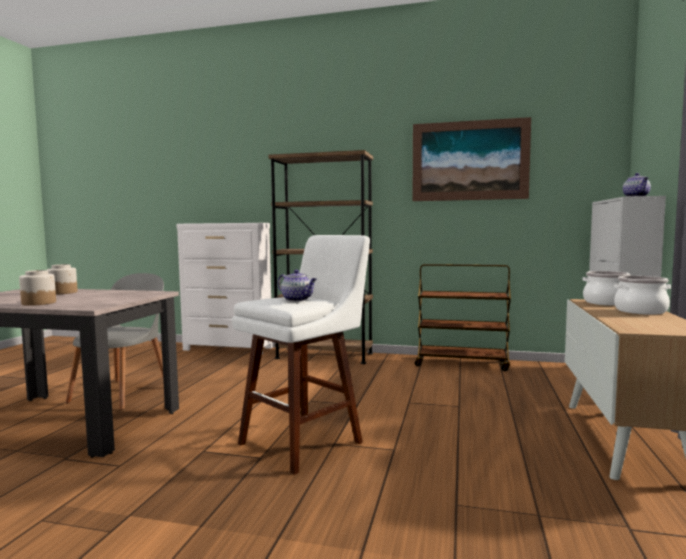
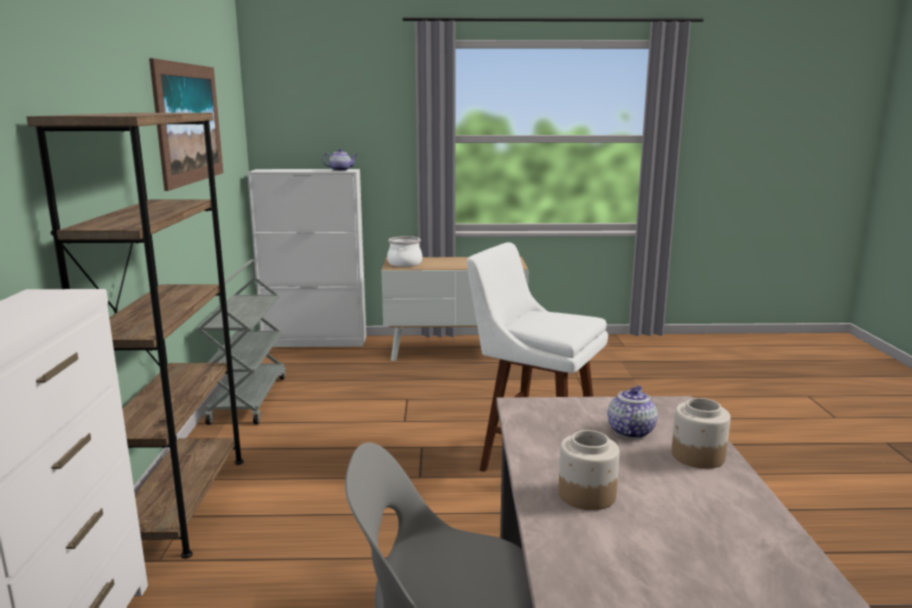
camera: 105 degrees left, 10 degrees up
teapot [278,270,317,301] -> teapot moved to [607,386,657,439]
brown cart [415,264,511,371] -> grey cart [197,259,285,425]
cooking pot [614,276,671,315] -> none

